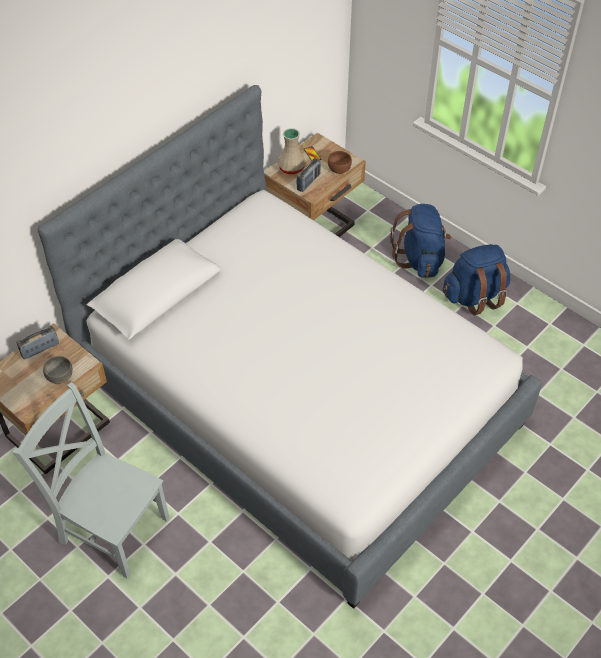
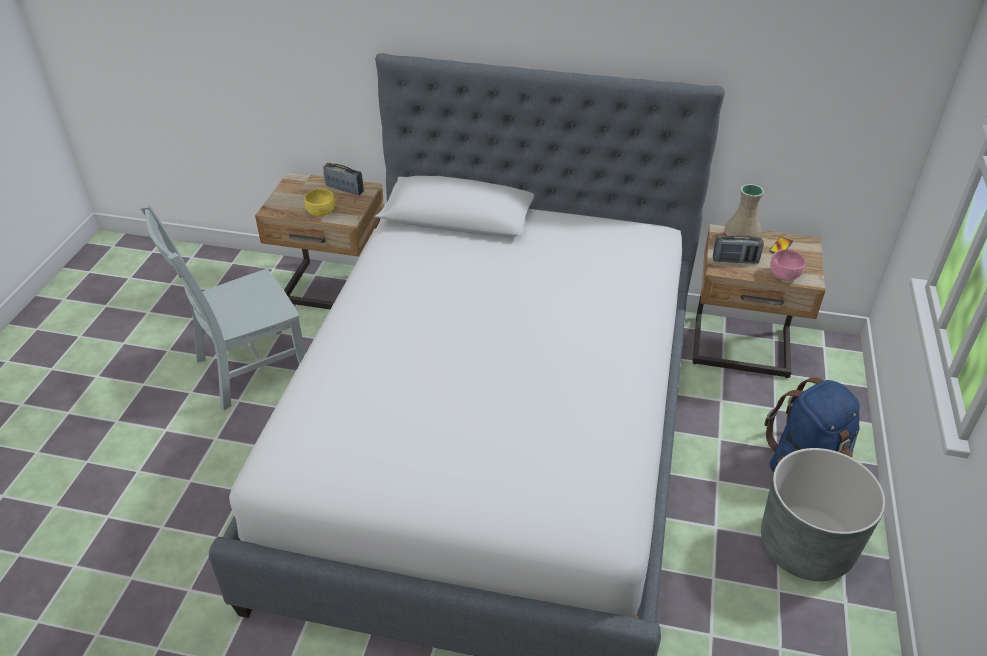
camera: 60 degrees right, 10 degrees down
grey chair [12,382,170,578] -> grey chair turned 120 degrees counterclockwise [140,204,305,410]
grey bowl [43,356,73,384] -> yellow bowl [304,188,335,217]
brown bowl [328,151,352,174] -> pink bowl [770,249,806,281]
blue backpack [443,244,510,315] -> grey planter [761,448,885,581]

